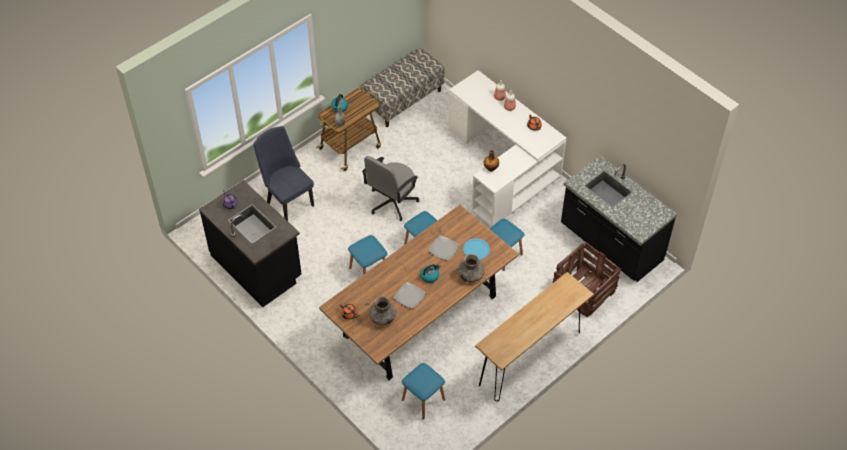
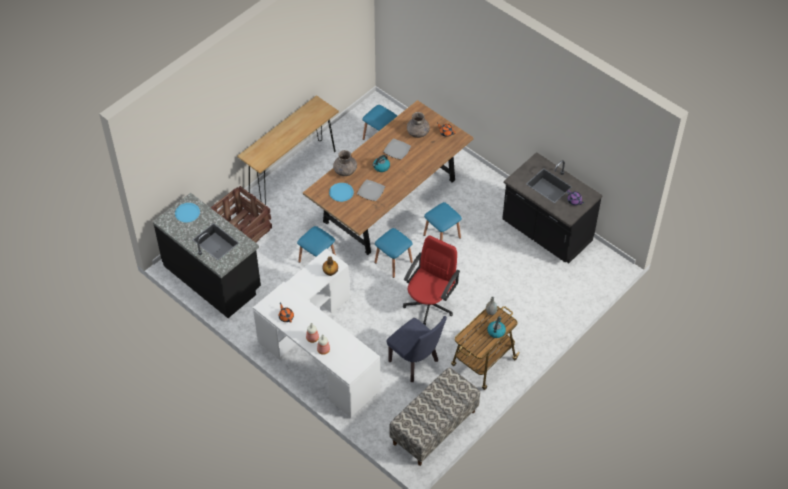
camera: 175 degrees right, 0 degrees up
blue chair [254,126,314,221] -> blue chair moved to [386,316,447,382]
grey office chair [362,156,420,221] -> red office chair [403,235,460,326]
none -> blue plate [175,203,200,222]

